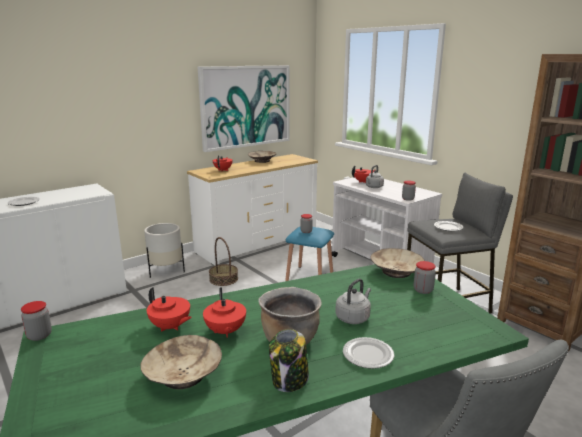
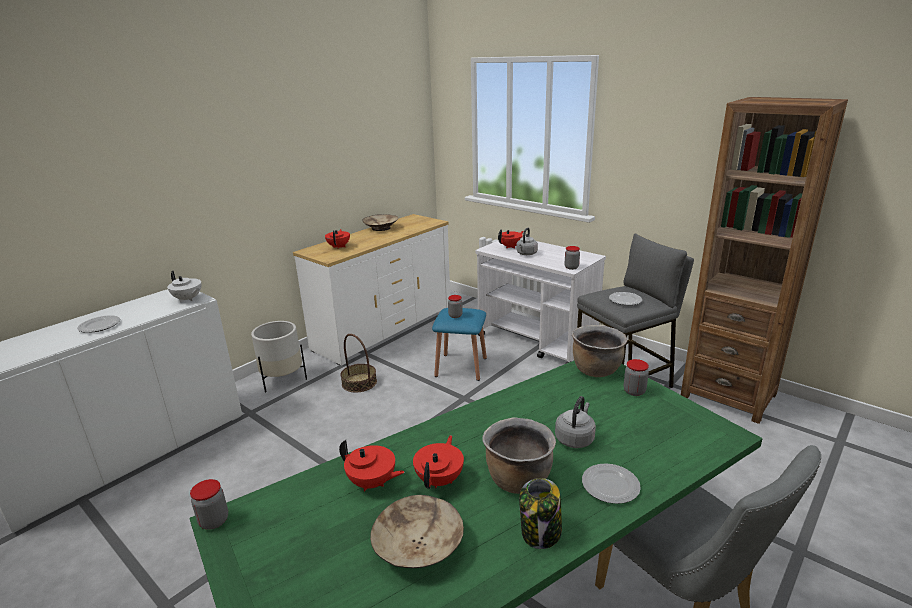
camera: 10 degrees left, 5 degrees up
picture [198,65,290,152] -> none
red teapot [203,287,246,338] -> red teapot turned 135 degrees counterclockwise [413,435,464,489]
beige bowl [370,248,425,278] -> brown cooking pot [572,325,627,377]
none -> white teapot [167,271,202,302]

